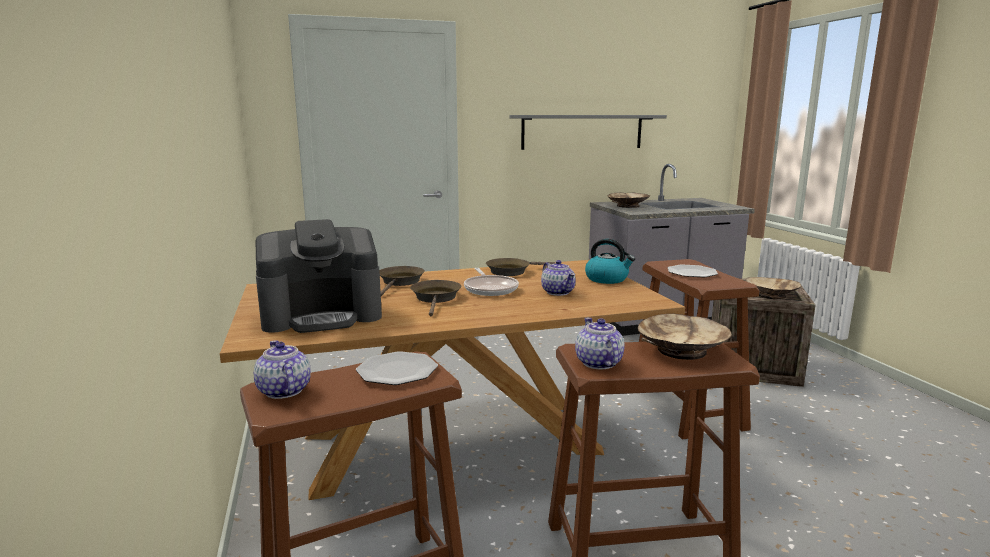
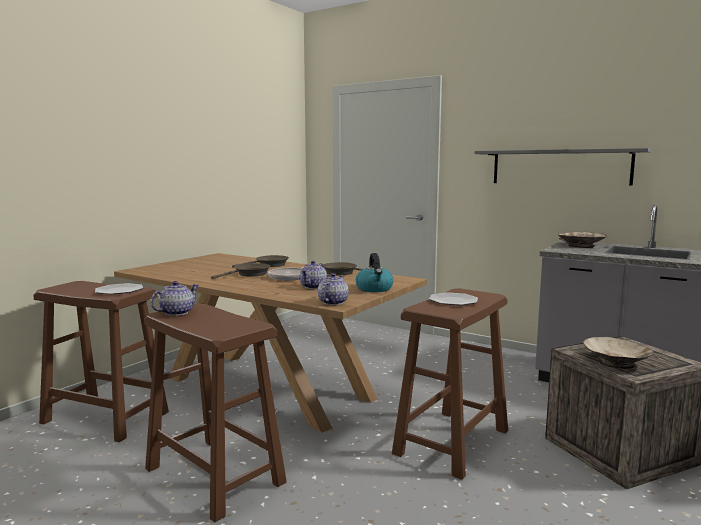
camera: 50 degrees right, 5 degrees down
teapot [254,340,311,399] -> teapot moved to [318,273,349,305]
coffee machine [256,219,382,333] -> none
beige bowl [638,314,732,360] -> none

